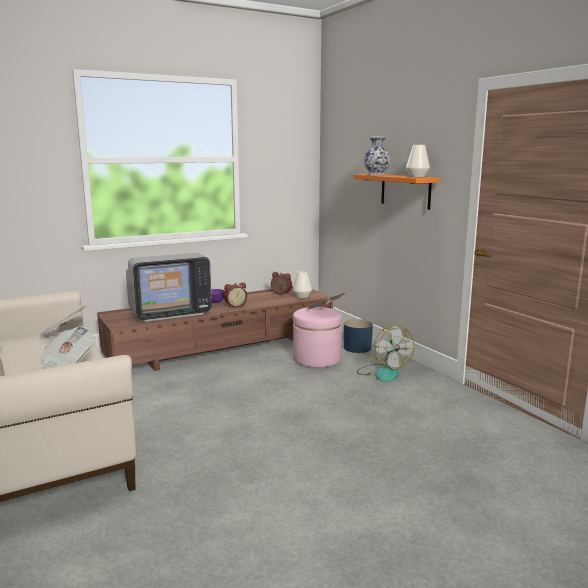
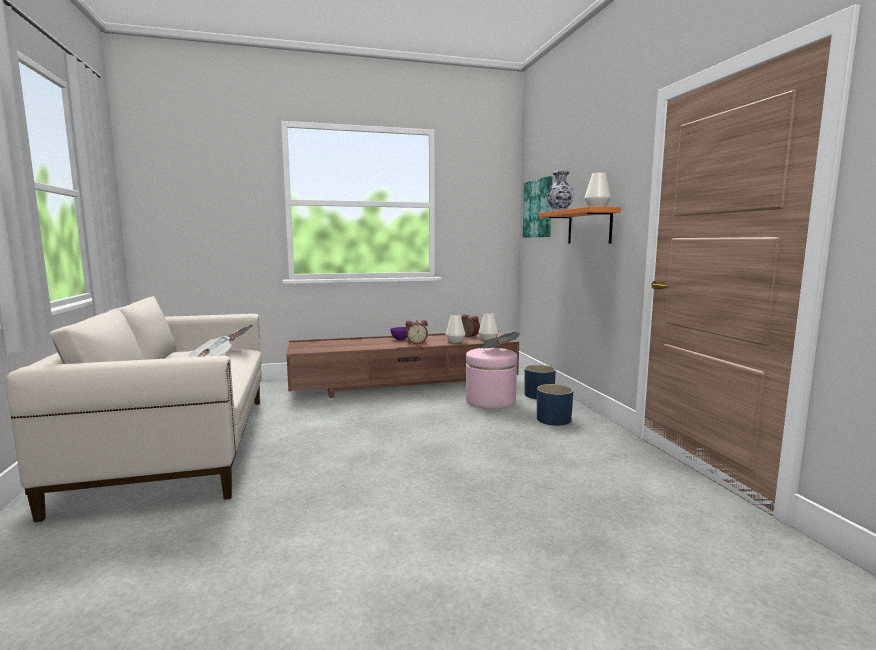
camera: 15 degrees right, 5 degrees down
television [126,253,212,322] -> none
fan [357,325,414,382] -> blue planter [537,384,573,426]
none -> white vase [446,315,466,343]
none -> picture [523,176,553,238]

